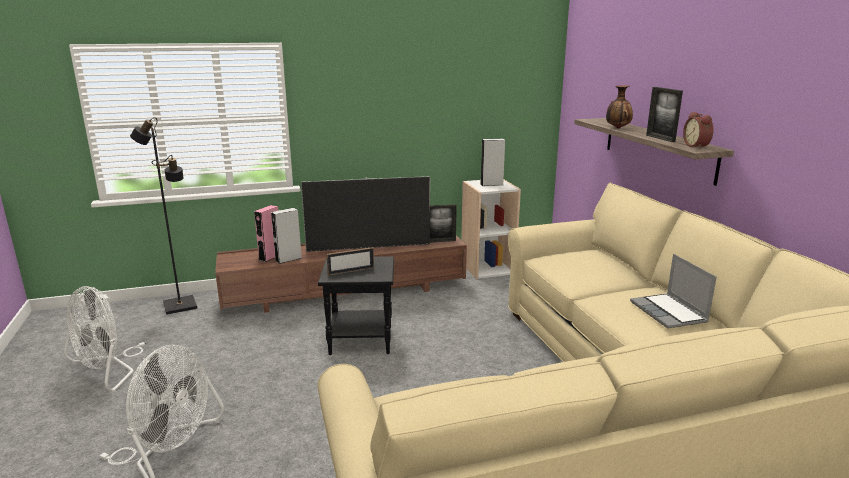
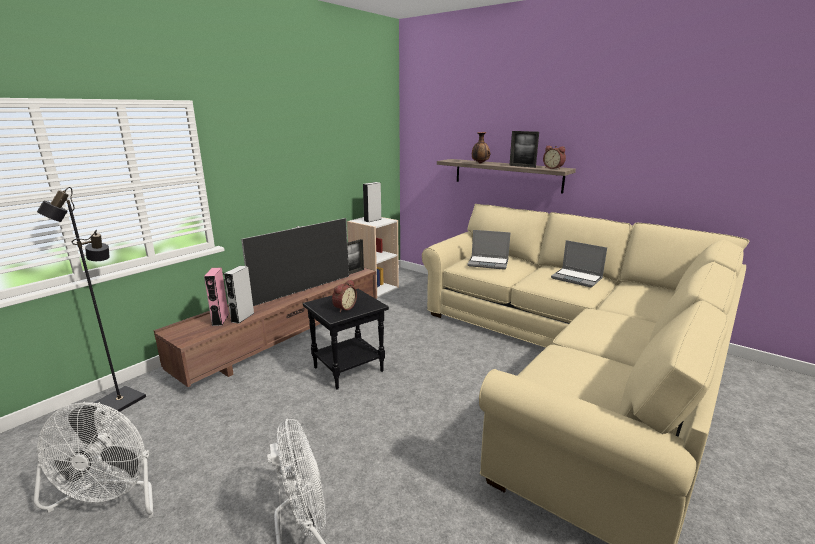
camera: 35 degrees left, 0 degrees up
picture frame [327,247,374,275] -> alarm clock [332,280,357,312]
none -> laptop [468,230,511,270]

